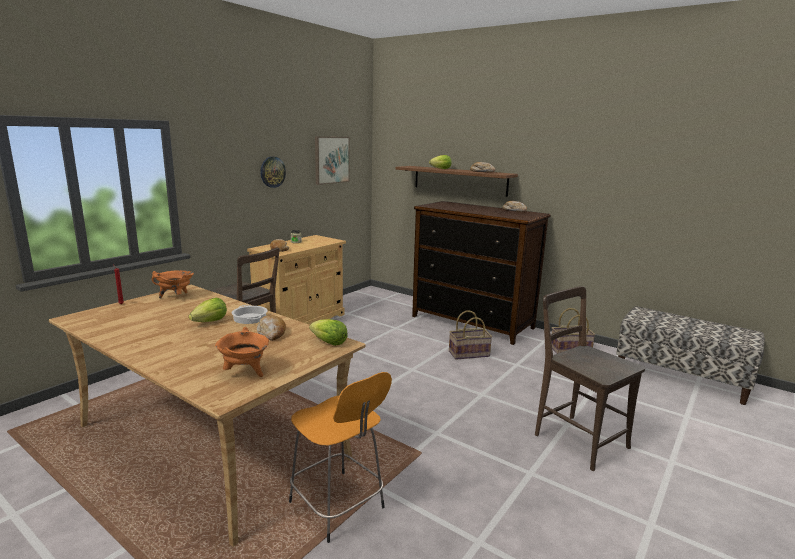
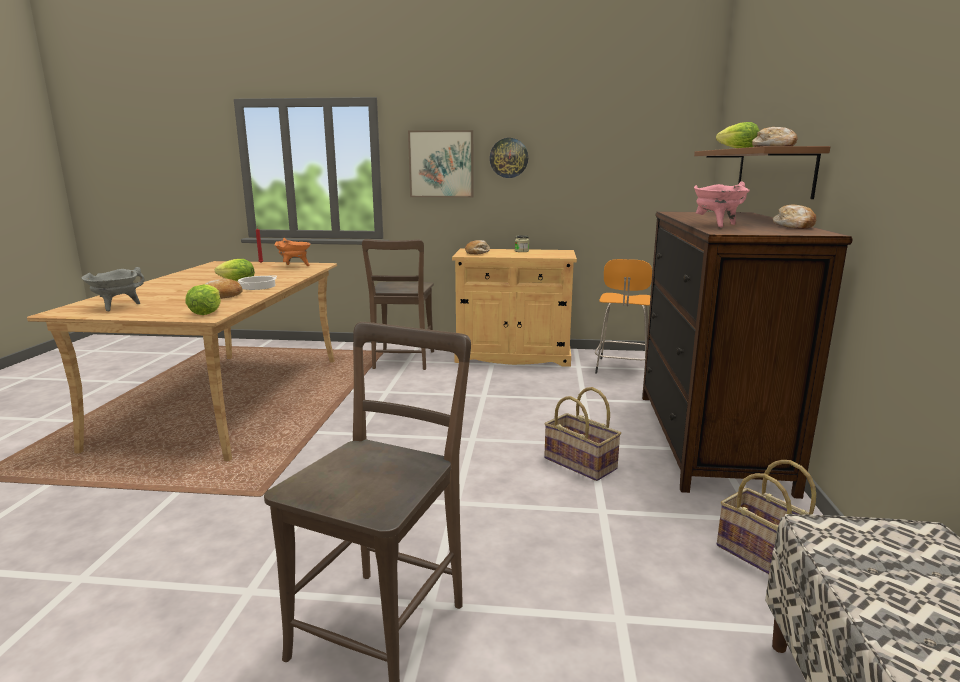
camera: 60 degrees right, 0 degrees up
orange cooking pot [215,327,269,377] -> grey cooking pot [81,267,145,311]
orange stool [289,372,392,543] -> orange stool moved to [595,259,652,374]
picture [315,136,350,185] -> picture moved to [408,130,474,198]
none -> pink cooking pot [694,182,750,227]

